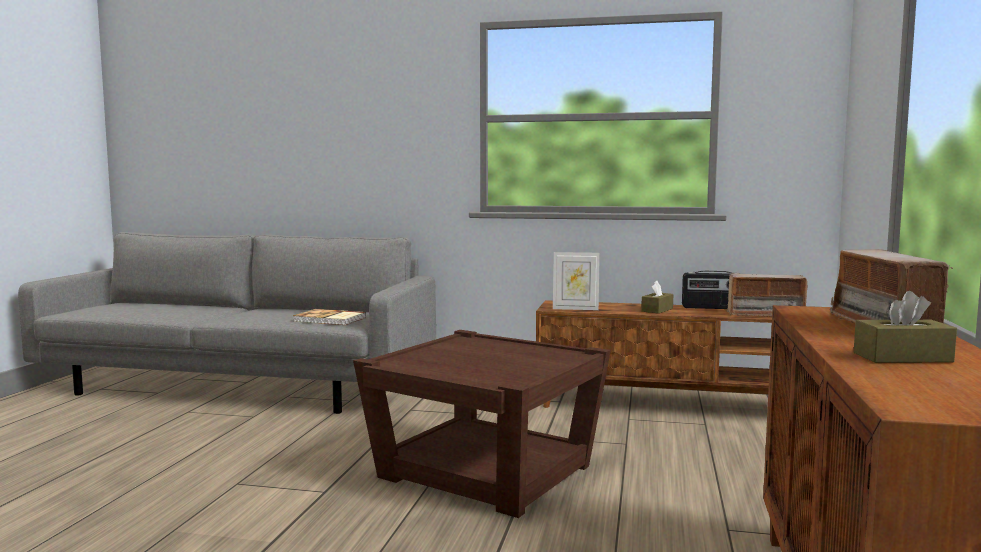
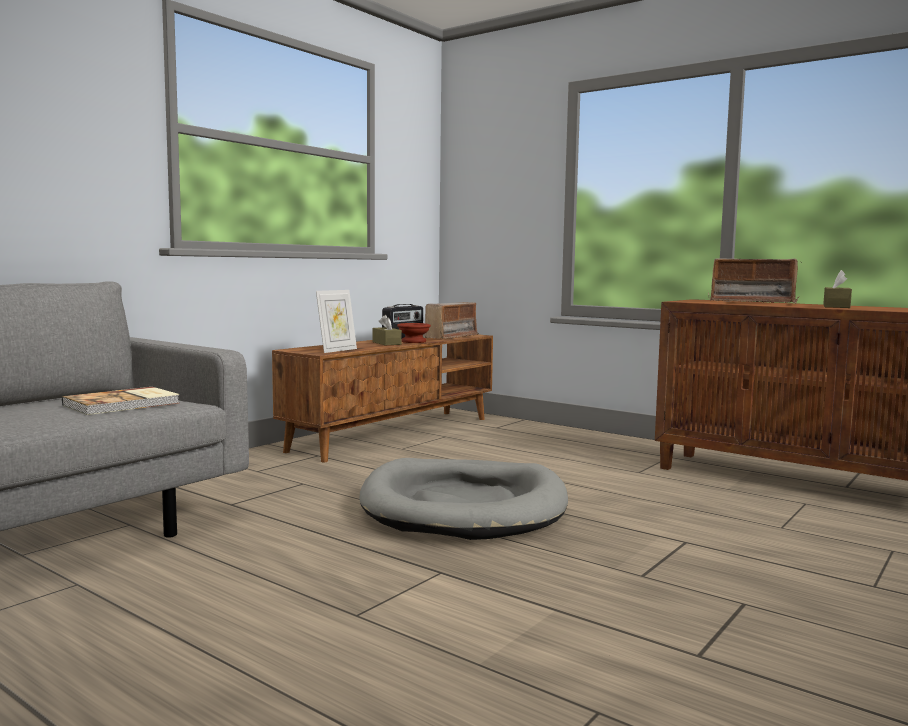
camera: 65 degrees left, 0 degrees up
brown side table [353,330,611,518] -> grey dog bed [359,458,568,540]
none -> brown bowl [397,323,431,343]

